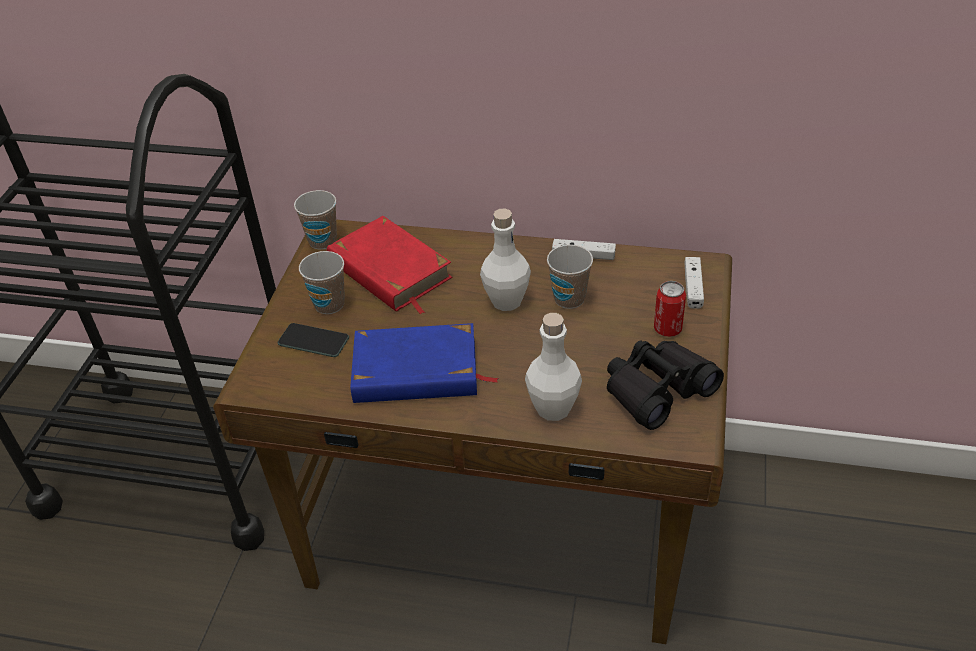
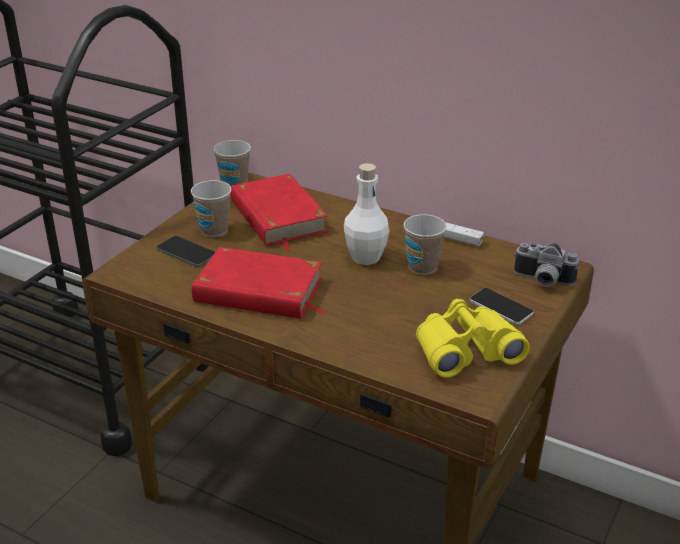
camera: 15 degrees right, 10 degrees down
blue book [350,323,499,403] -> red book [192,247,326,319]
white bottle [525,313,582,421] -> none
black binoculars [607,341,724,430] -> yellow binoculars [416,299,530,378]
can [654,281,686,337] -> phone [470,288,534,325]
white game controller [684,257,704,309] -> camera [514,243,579,287]

